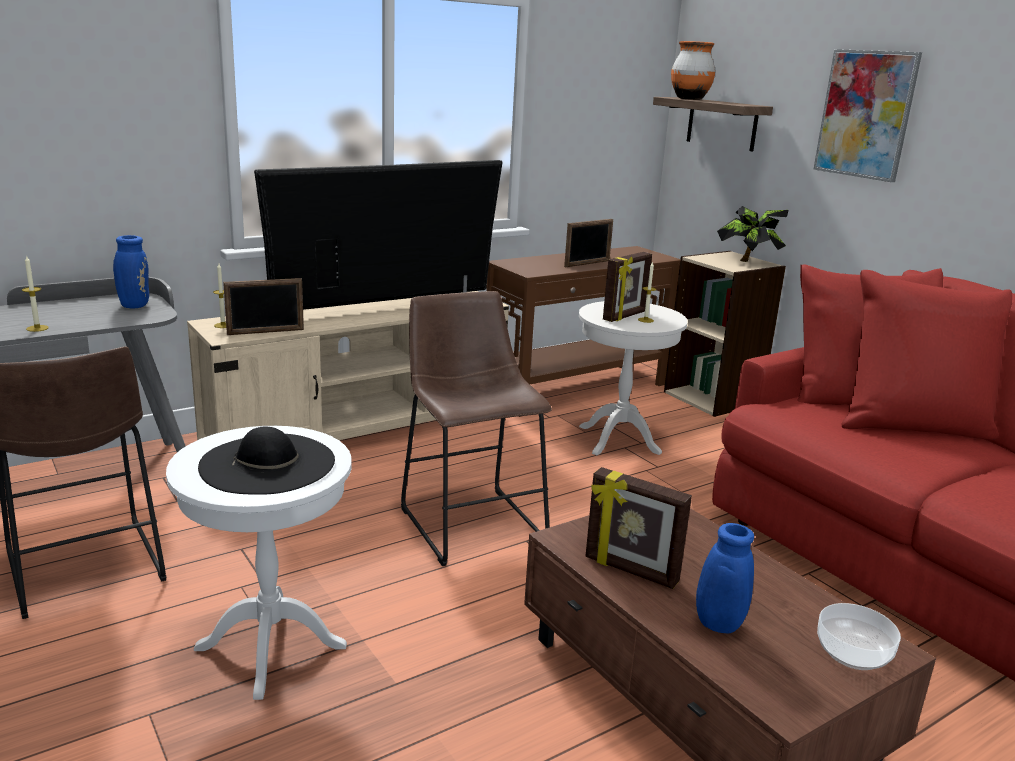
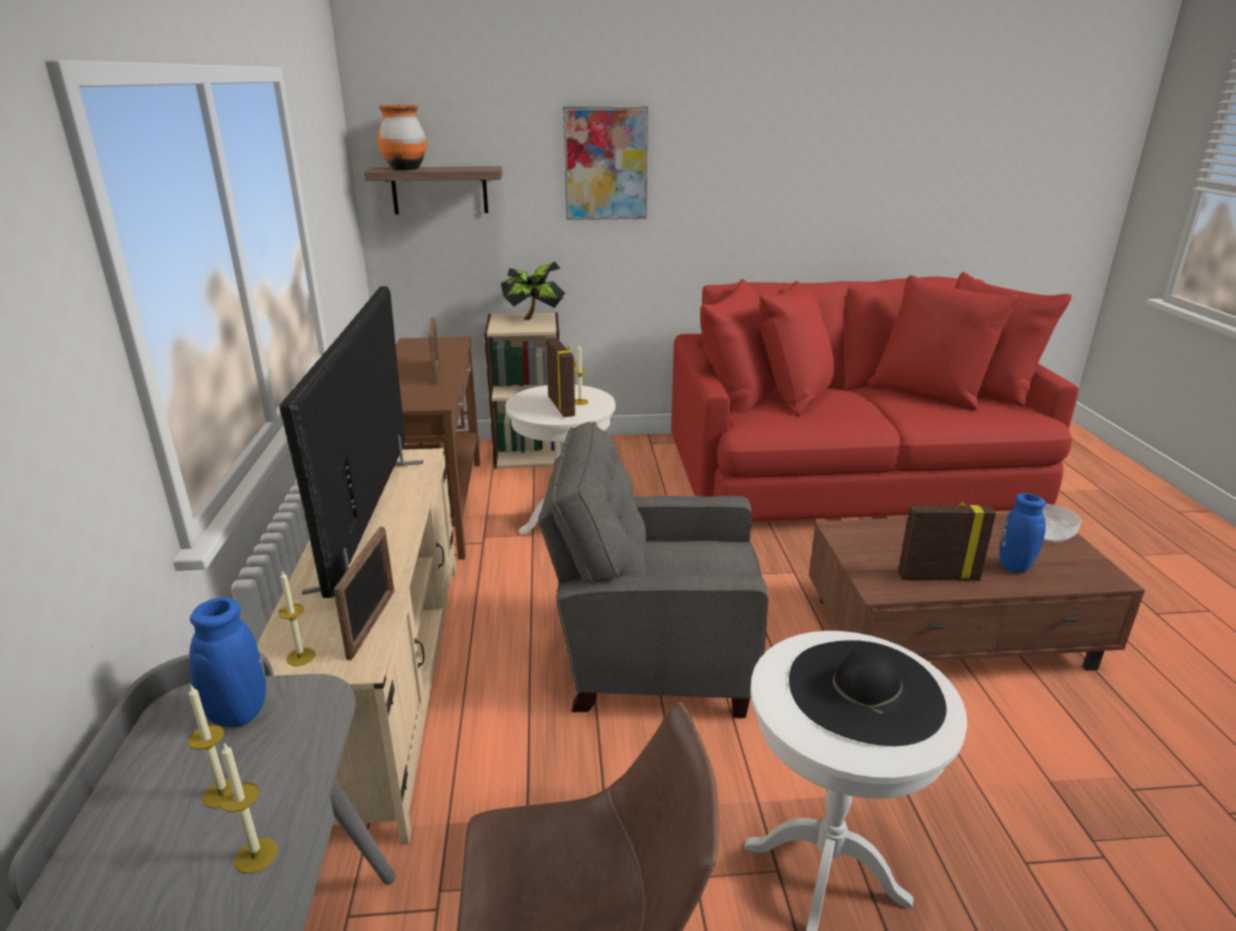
camera: 60 degrees left, 5 degrees up
brown stool [401,291,552,566] -> grey armchair [538,421,768,718]
picture frame [586,467,692,589] -> picture frame turned 150 degrees counterclockwise [898,502,996,581]
none -> candle [188,684,242,808]

